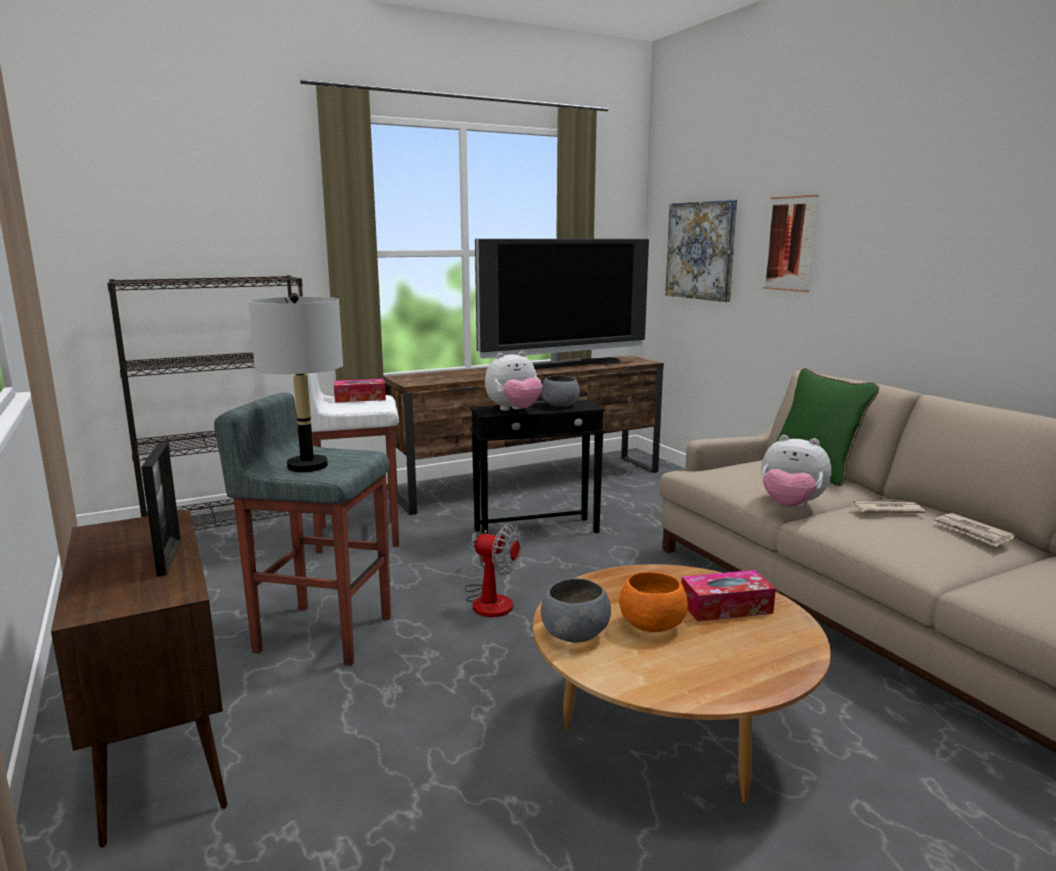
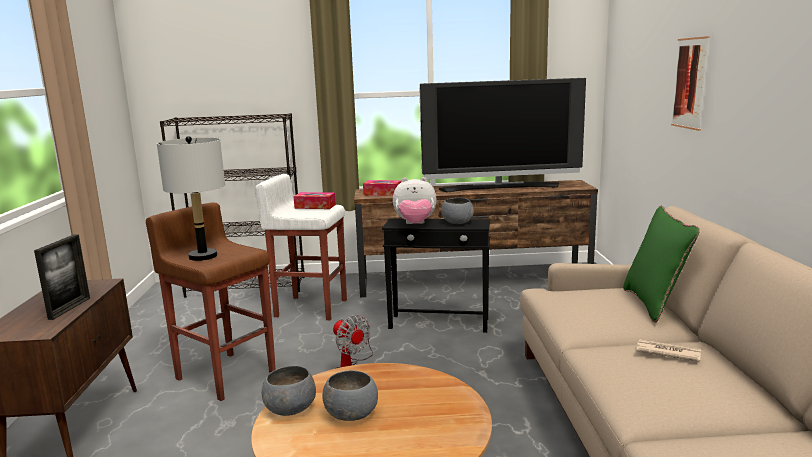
camera: 25 degrees right, 0 degrees up
grey stool [214,393,391,666] -> brown stool [146,202,276,401]
orange bowl [619,572,688,632] -> grey bowl [322,370,378,421]
picture [665,199,737,302] -> none
tissue box [682,570,776,622] -> tissue box moved to [363,180,401,196]
plush toy [761,435,831,507] -> none
newspaper [933,513,1015,547] -> none

